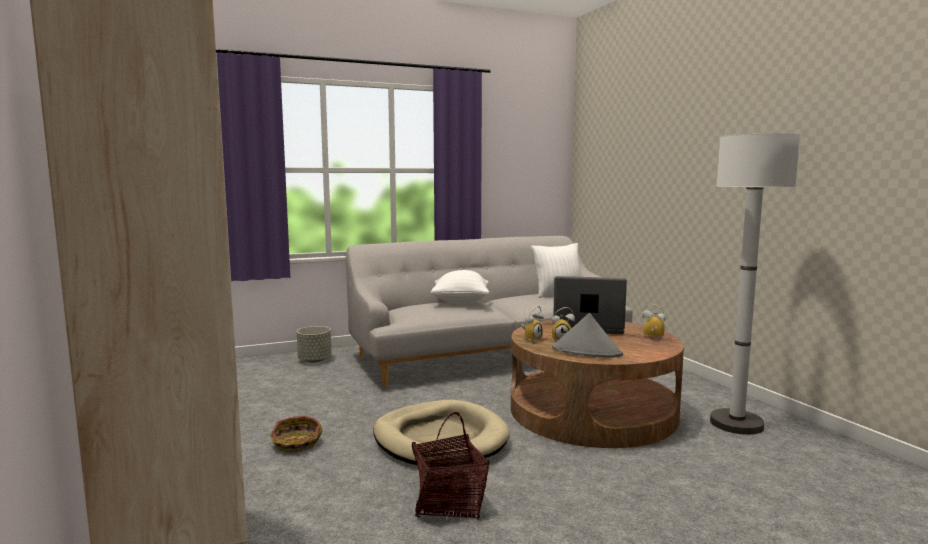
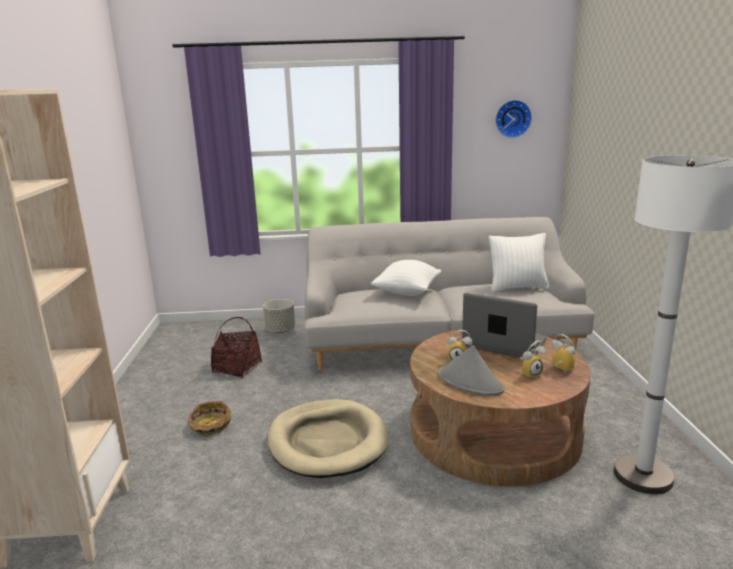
camera: 20 degrees right, 10 degrees up
basket [412,412,490,520] -> basket moved to [211,317,262,379]
alarm clock [521,306,544,342] -> alarm clock moved to [520,340,546,379]
none -> wall clock [495,100,532,138]

